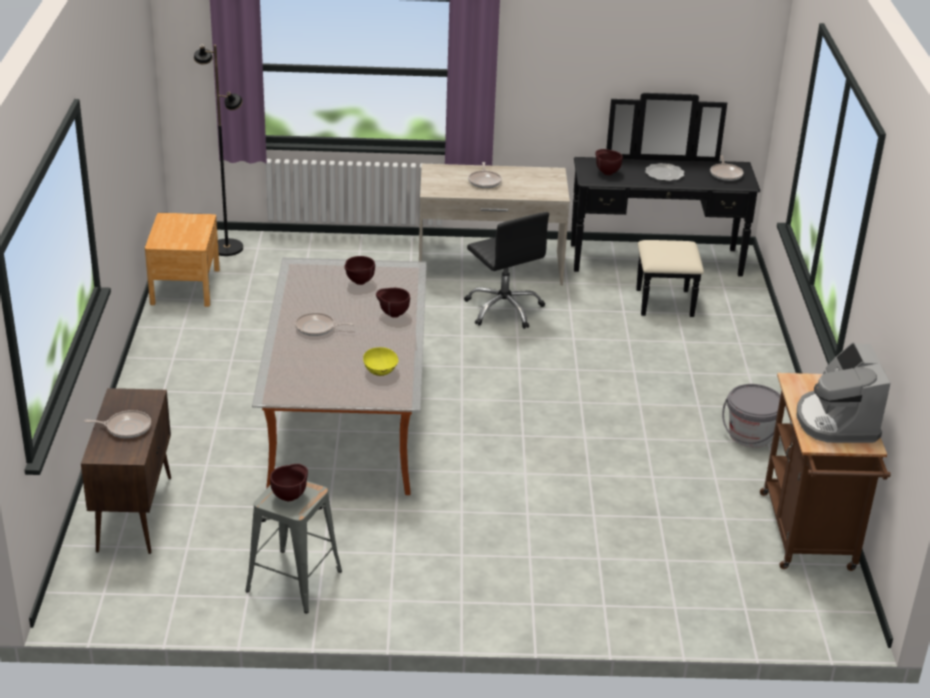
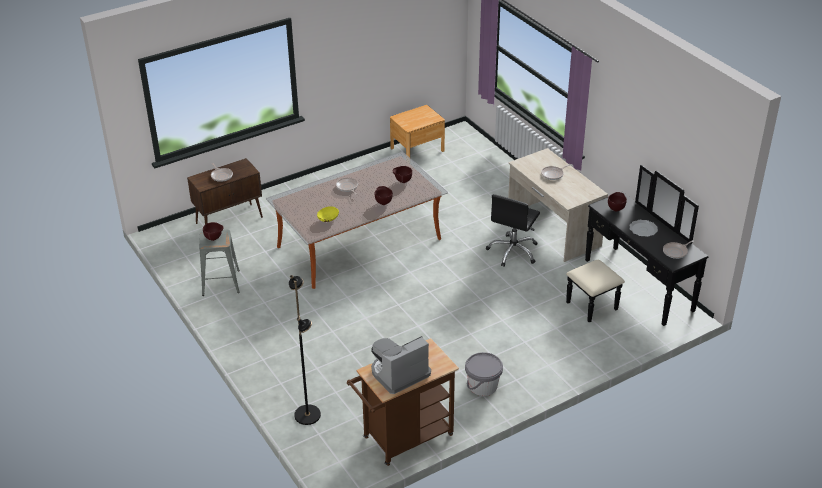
camera: 60 degrees right, 5 degrees up
black floor lamp [194,45,243,256] -> black floor lamp moved to [289,275,321,425]

